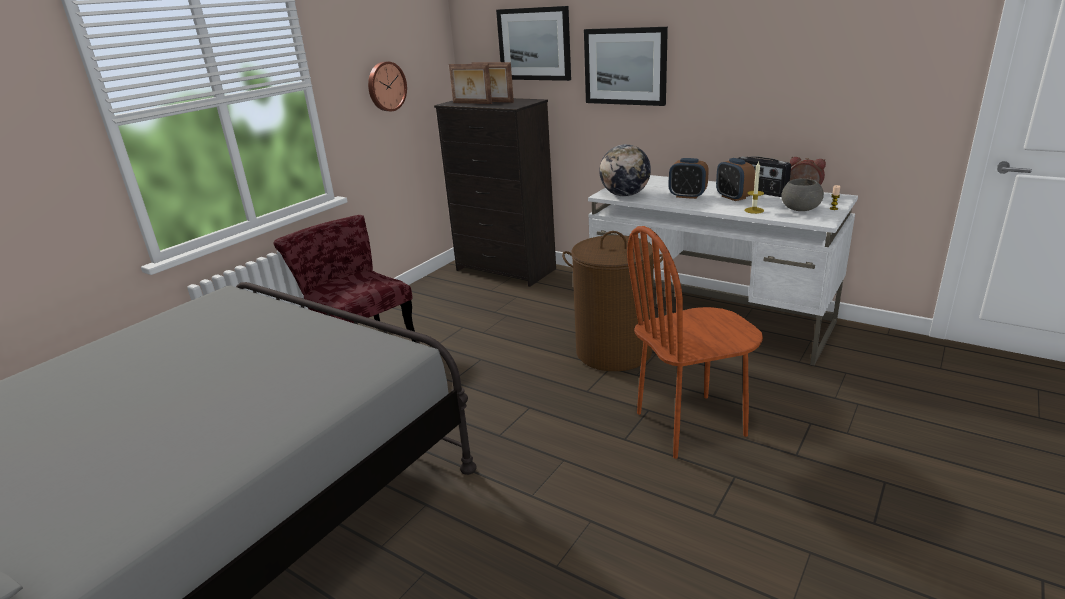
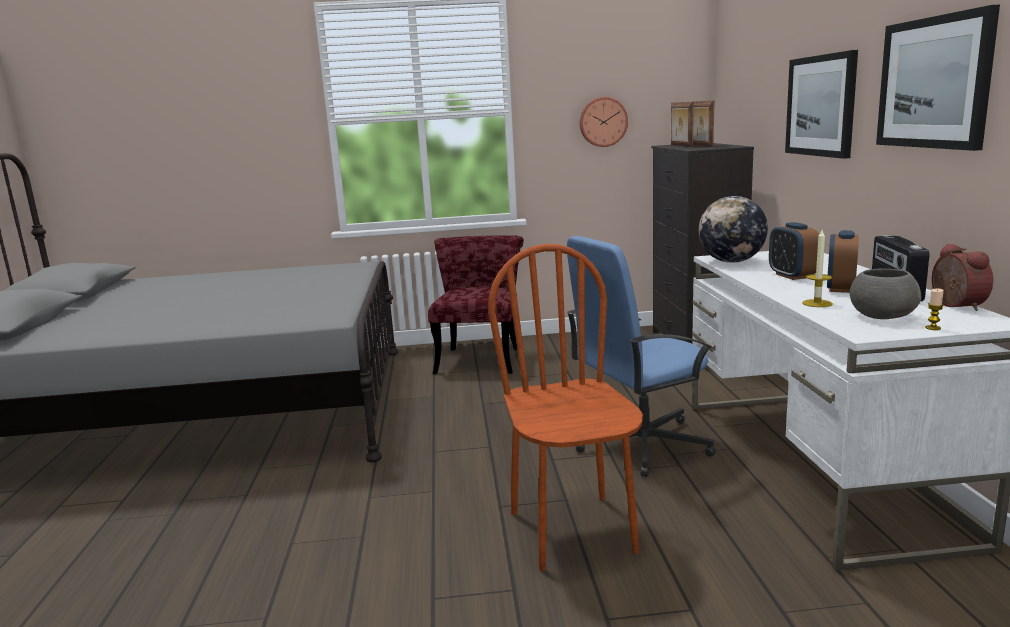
camera: 50 degrees right, 10 degrees down
picture [496,6,571,81] -> picture moved to [876,5,1000,151]
brown laundry basket [562,231,663,371] -> blue office chair [567,236,716,477]
brown chair [627,226,763,459] -> brown chair turned 45 degrees clockwise [488,244,643,571]

